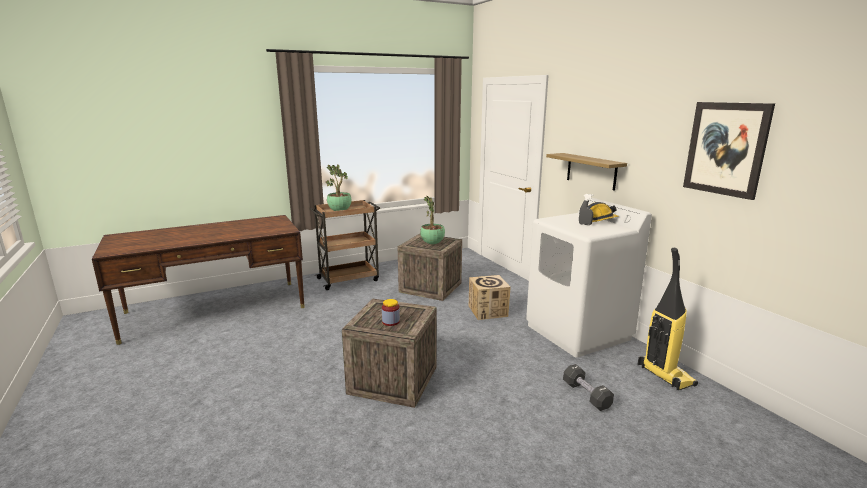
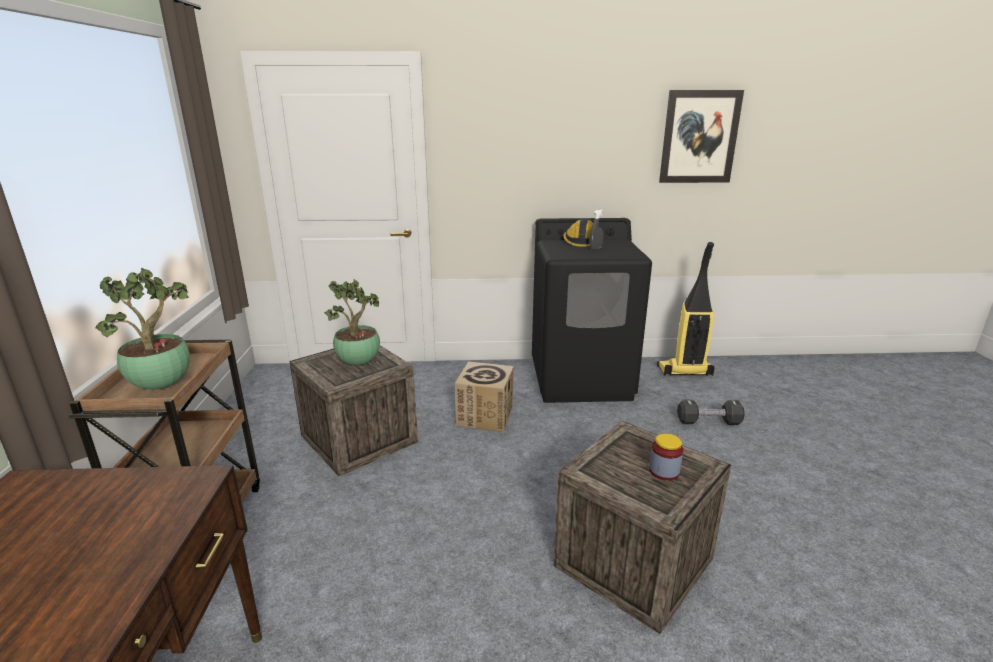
camera: 65 degrees left, 5 degrees up
white washing machine [526,197,652,358] -> black washing machine [532,218,652,403]
shelf [546,153,627,191] -> none

